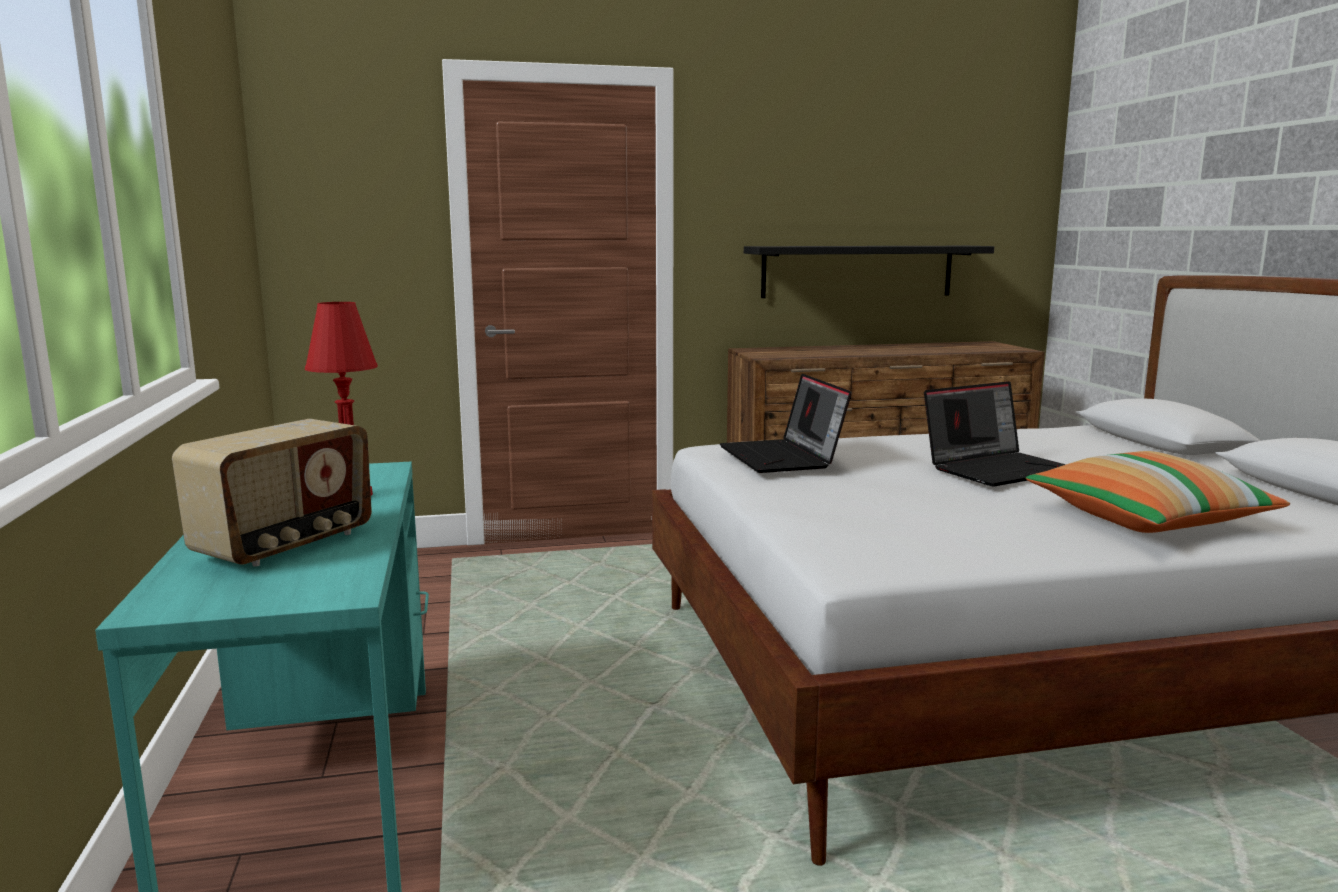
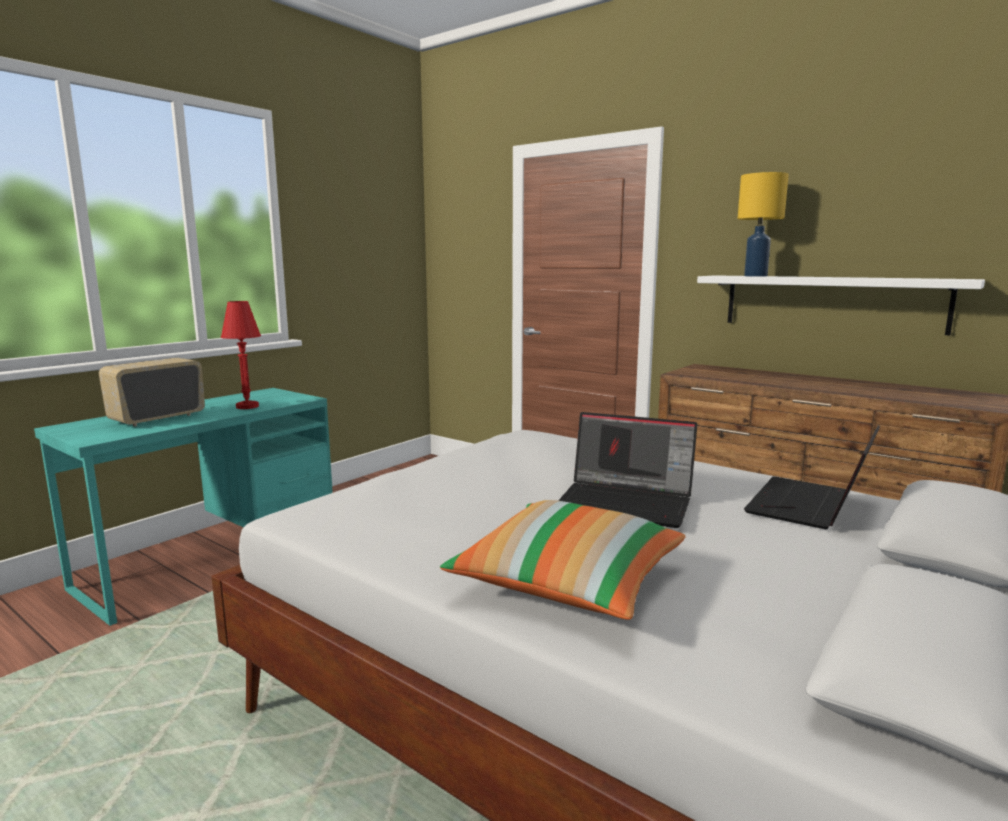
camera: 50 degrees right, 0 degrees up
radio [172,419,372,567] -> radio turned 135 degrees clockwise [99,358,205,426]
laptop [720,374,852,473] -> laptop moved to [744,425,880,529]
black shelf [744,246,994,298] -> white shelf [697,275,985,335]
none -> yellow table lamp [738,172,789,277]

